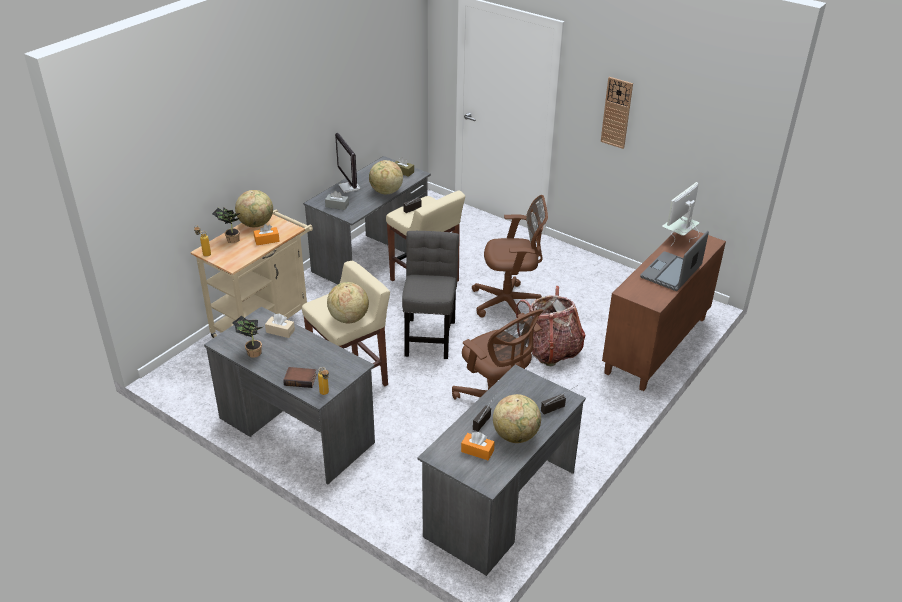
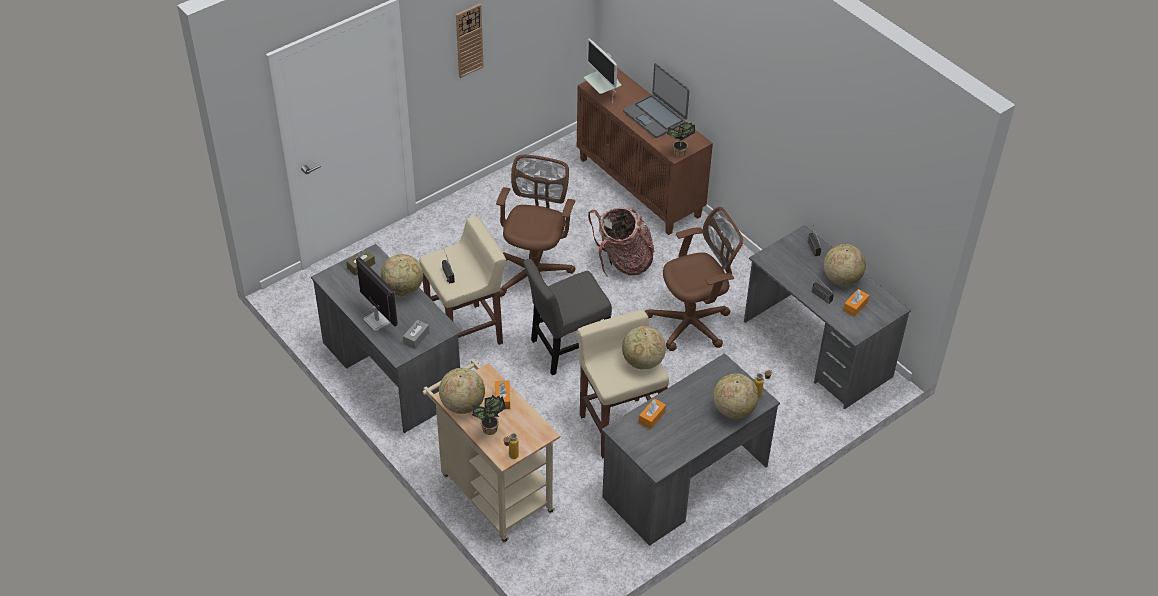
camera: 75 degrees left, 10 degrees up
potted plant [232,316,264,358] -> potted plant moved to [666,122,695,157]
beige tissue box [265,314,295,338] -> orange tissue box [639,398,666,429]
book [283,367,317,388] -> globe [713,374,759,419]
monitor [335,133,361,193] -> monitor turned 120 degrees counterclockwise [356,257,398,331]
grey chair [402,231,459,359] -> grey chair turned 45 degrees counterclockwise [523,259,612,375]

